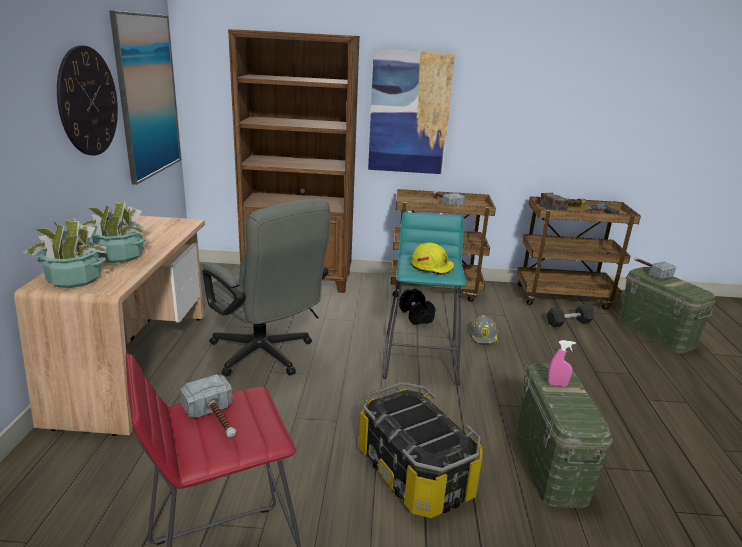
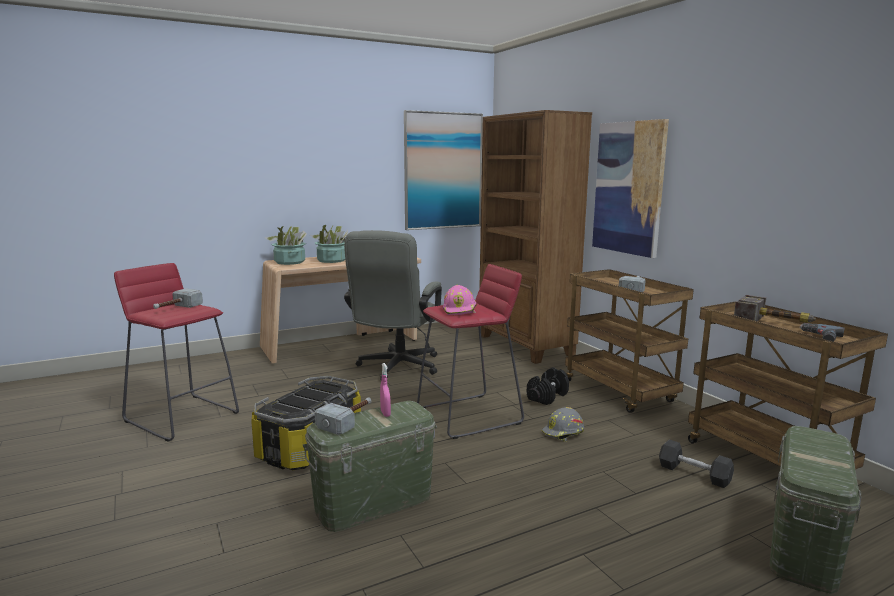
camera: 60 degrees right, 10 degrees down
wall clock [57,45,118,155] -> none
turquoise stool [383,212,466,385] -> red stool [417,264,524,439]
yellow hard hat [411,242,454,275] -> pink hard hat [443,285,477,315]
hammer [634,257,676,279] -> hammer moved to [315,397,371,435]

